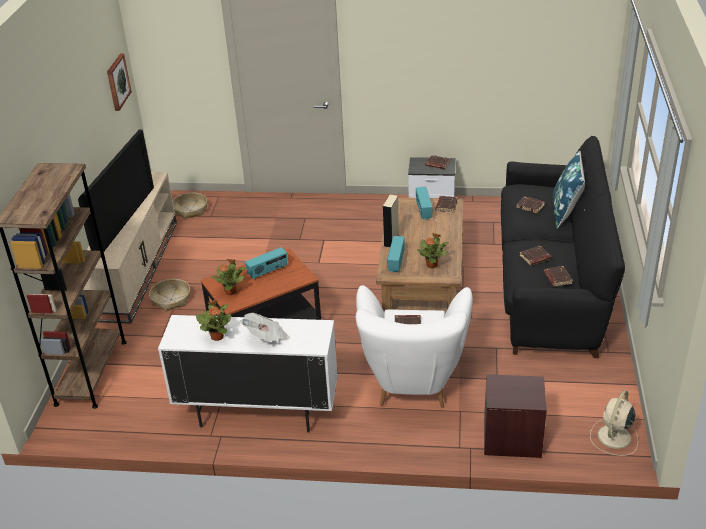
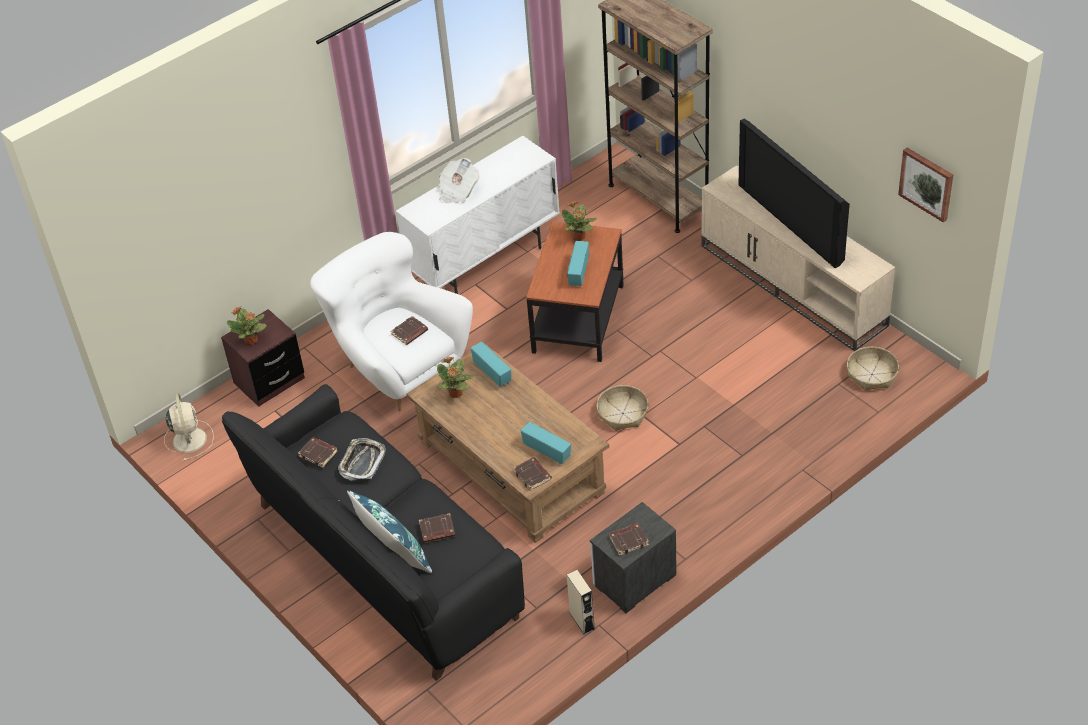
camera: 135 degrees right, 10 degrees up
basket [149,279,190,311] -> basket moved to [597,385,649,431]
potted plant [196,300,231,341] -> potted plant moved to [227,306,267,345]
beige speaker [383,195,399,247] -> beige speaker moved to [566,570,595,635]
brown book [519,246,552,266] -> tray [338,438,386,481]

